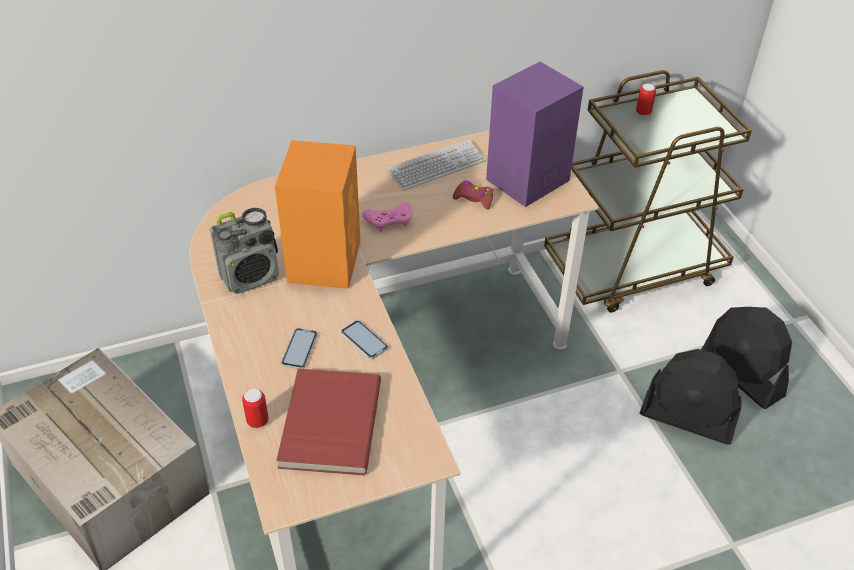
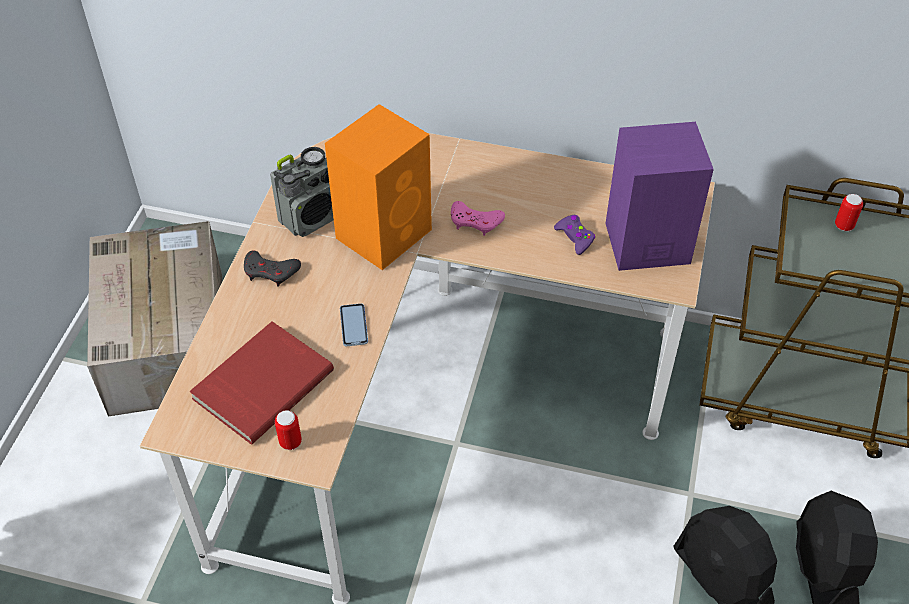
camera: 35 degrees right, 5 degrees up
radio [210,208,279,294] -> radio turned 45 degrees counterclockwise [270,147,334,237]
can [242,388,269,428] -> can moved to [275,410,302,450]
phone [281,328,318,369] -> none
keyboard [387,139,486,190] -> none
red game controller [453,181,493,209] -> purple game controller [554,215,595,255]
none -> grey game controller [244,251,301,286]

